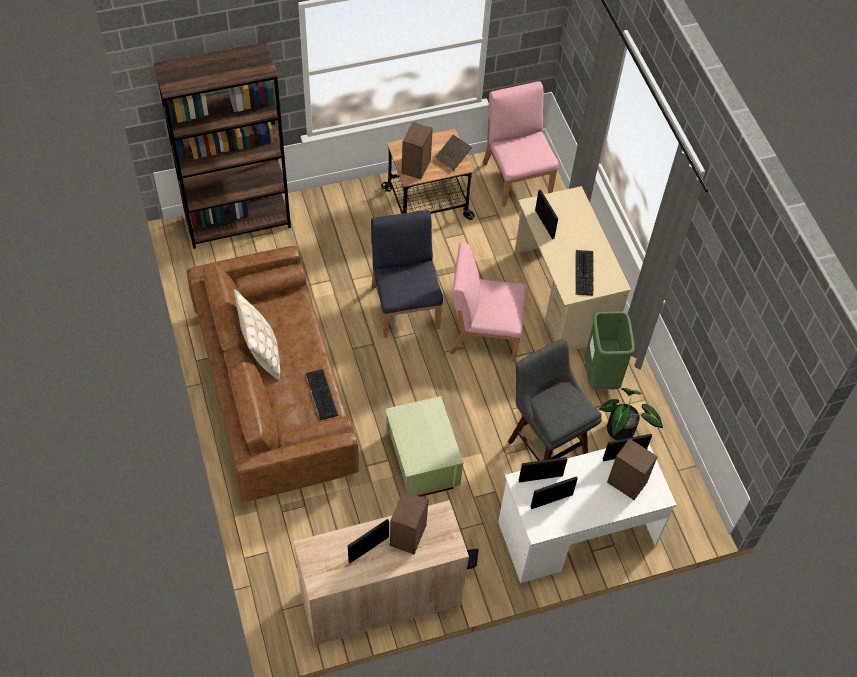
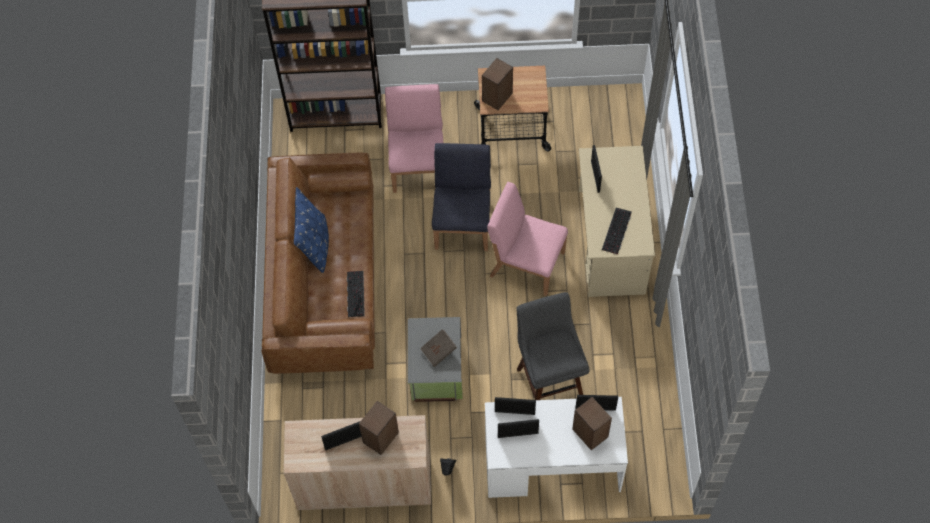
camera: 20 degrees right, 5 degrees up
beige pillow [234,289,280,380] -> blue pillow [294,187,329,273]
green storage box [385,396,464,497] -> grey storage box [408,317,463,402]
brown book [435,135,472,171] -> brown book moved to [420,329,457,367]
pink chair [483,81,558,207] -> pink chair moved to [385,84,443,193]
green trash can [585,311,635,390] -> none
potted plant [599,388,663,440] -> none

